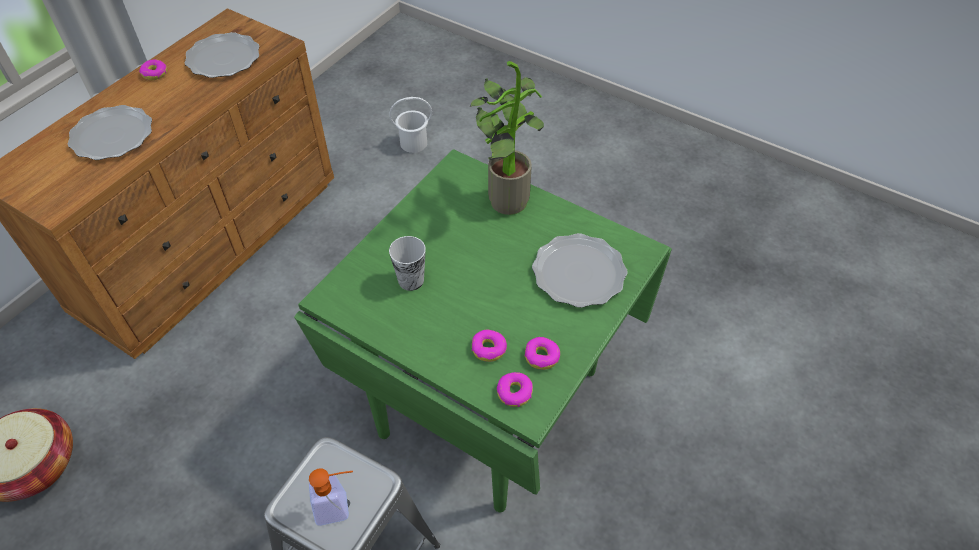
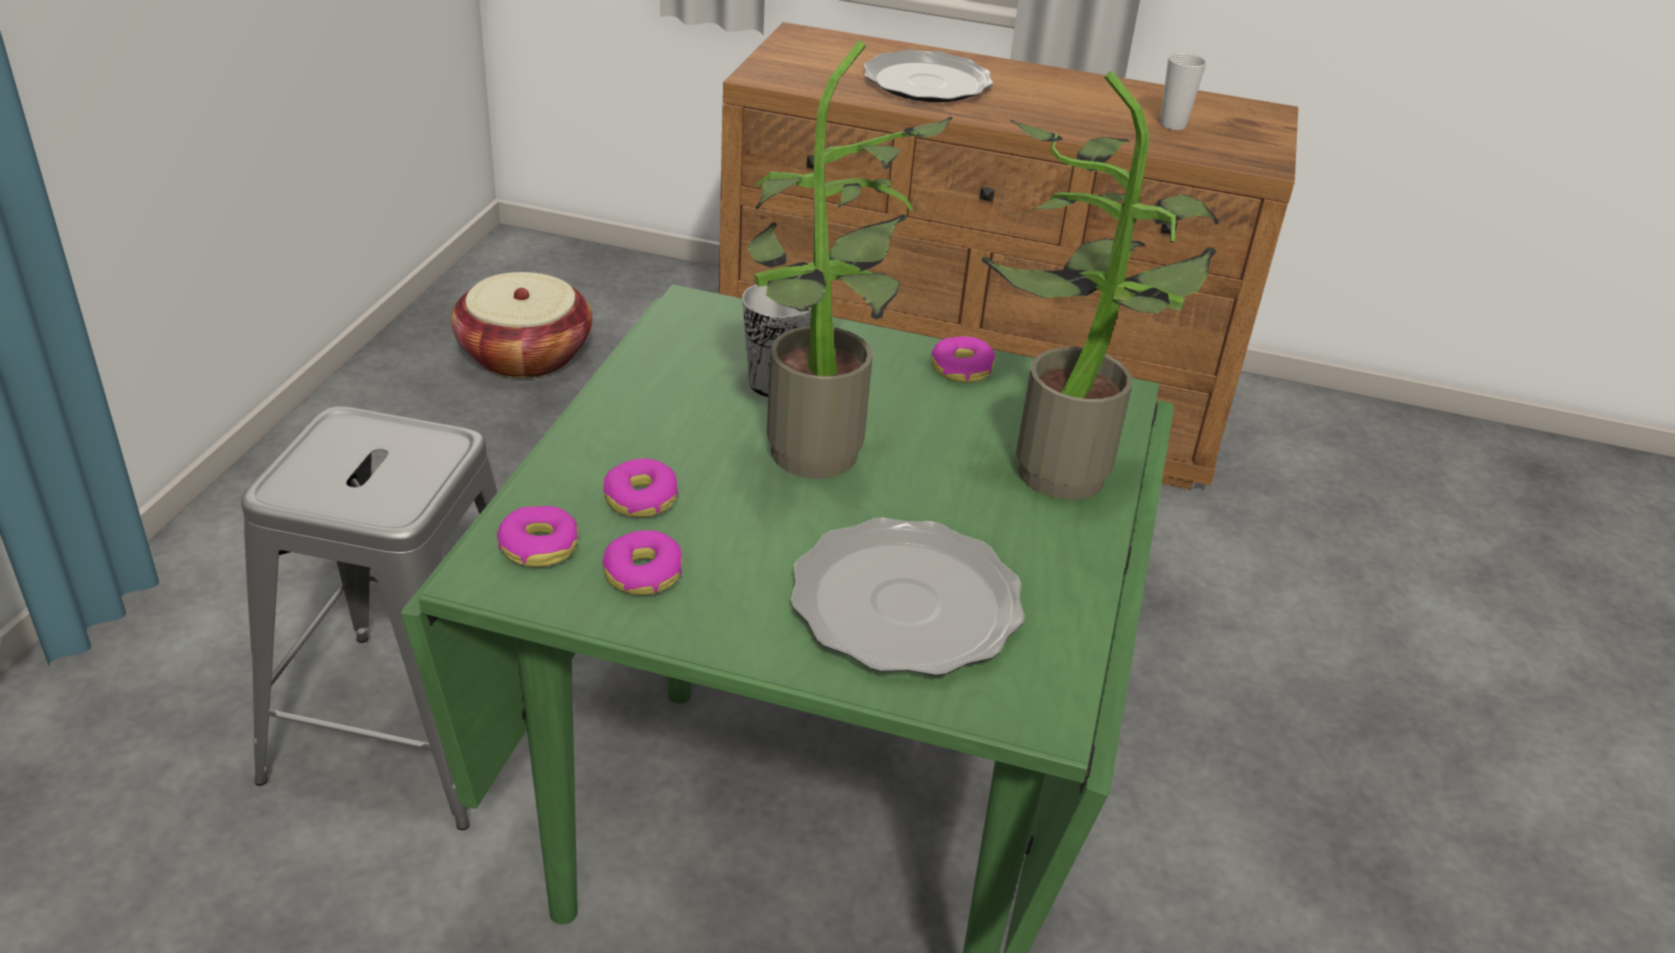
camera: 70 degrees right, 15 degrees down
donut [139,60,167,80] -> donut moved to [931,336,995,383]
plate [185,32,260,78] -> cup [1160,53,1206,130]
soap dispenser [309,469,353,526] -> none
white bucket [389,97,432,153] -> none
none -> potted plant [748,40,952,479]

